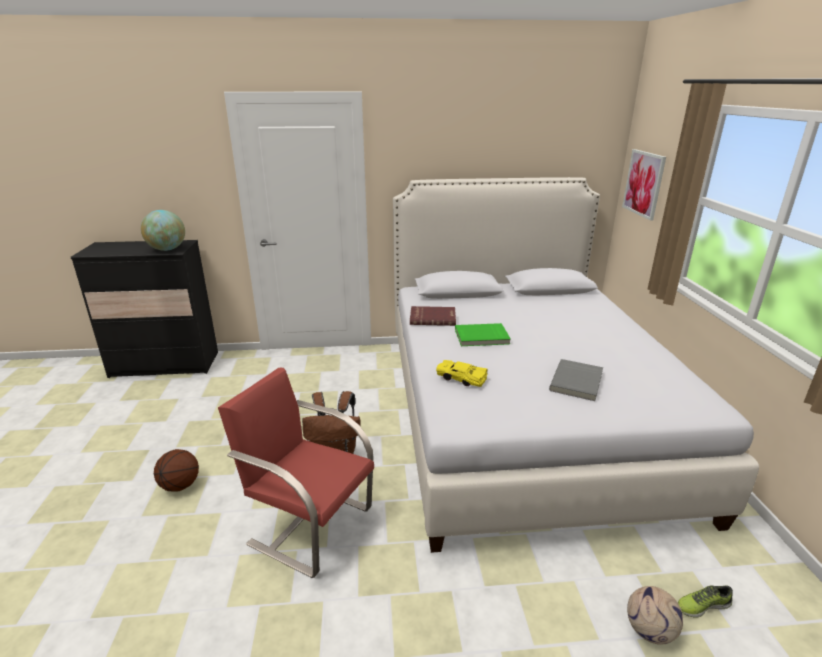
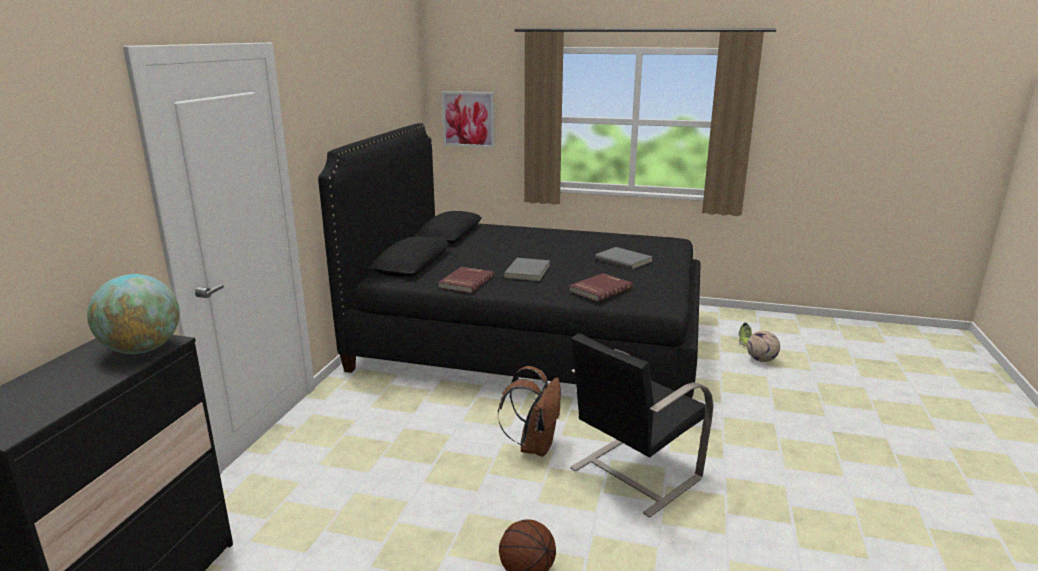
camera: 70 degrees left, 5 degrees down
red chair [218,368,374,578] -> black chair [570,334,714,518]
white bed [393,177,759,553] -> black bed [318,123,700,398]
yellow toy car [436,360,488,387] -> red book [569,273,633,301]
green book [455,323,511,346] -> grey book [503,258,550,281]

